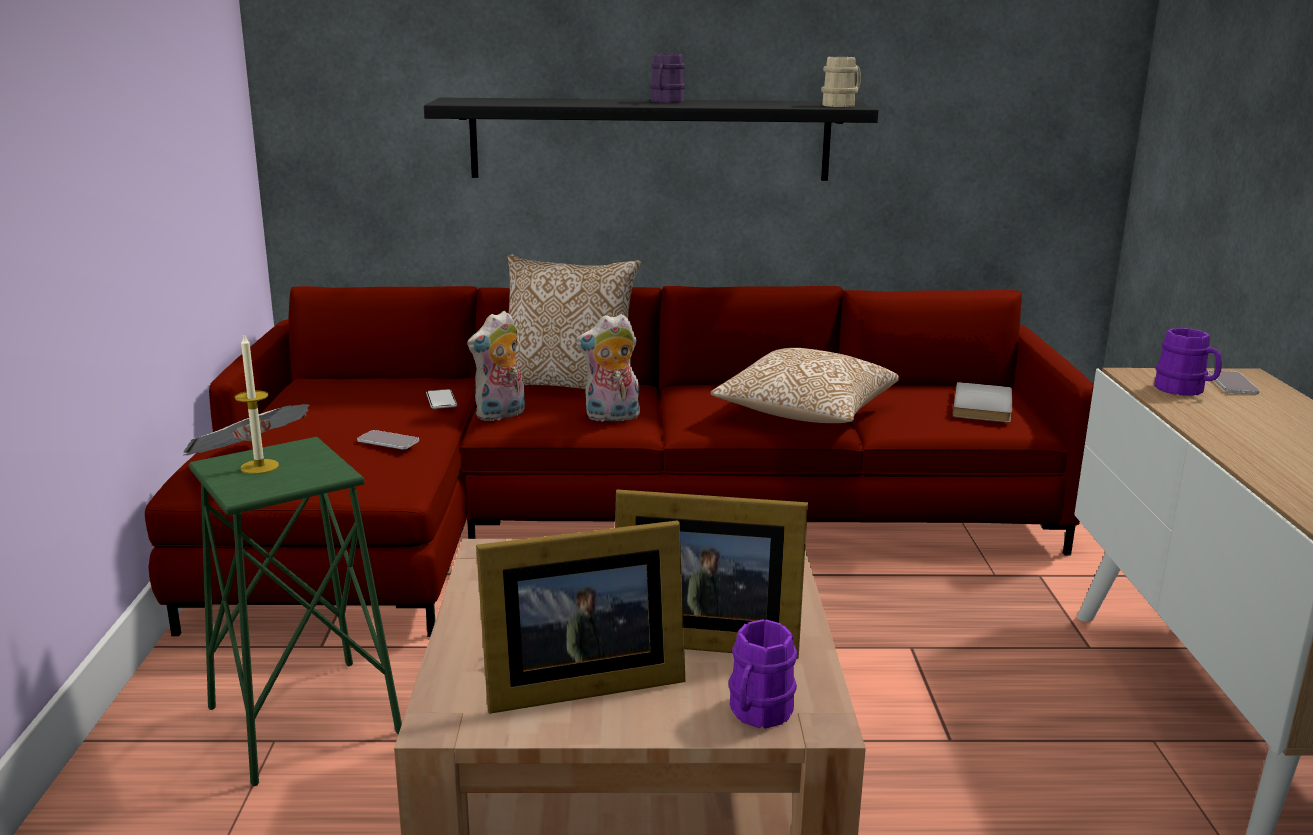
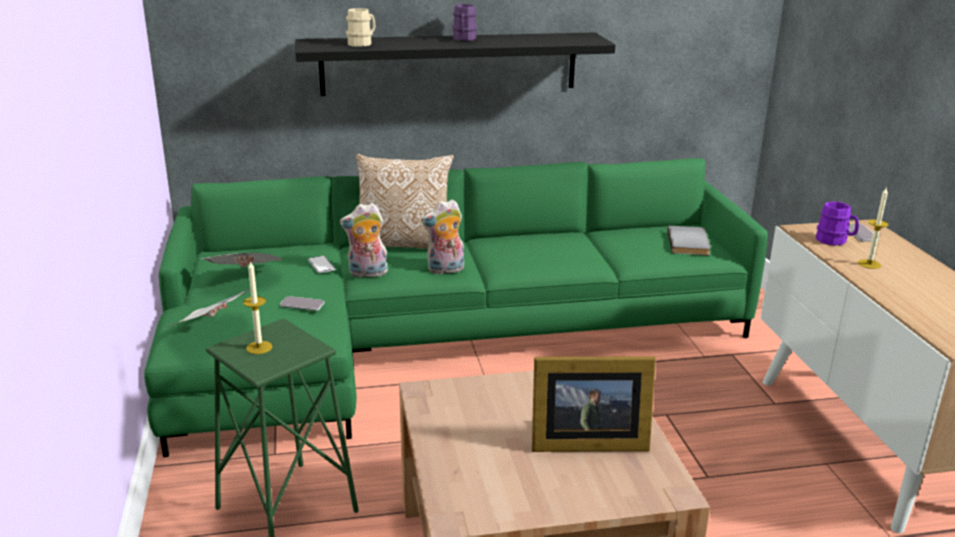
camera: 10 degrees left, 5 degrees up
red sofa [145,286,1094,637] -> green sofa [144,158,768,457]
plush toy [467,310,525,421] -> plush toy turned 45 degrees clockwise [340,203,389,278]
picture frame [476,520,686,714] -> none
pillow [710,348,899,423] -> none
purple mug [728,619,798,729] -> none
beige mug [821,57,861,107] -> beige mug moved to [346,8,375,47]
none -> newspaper [199,253,283,267]
none -> candle [858,188,889,269]

